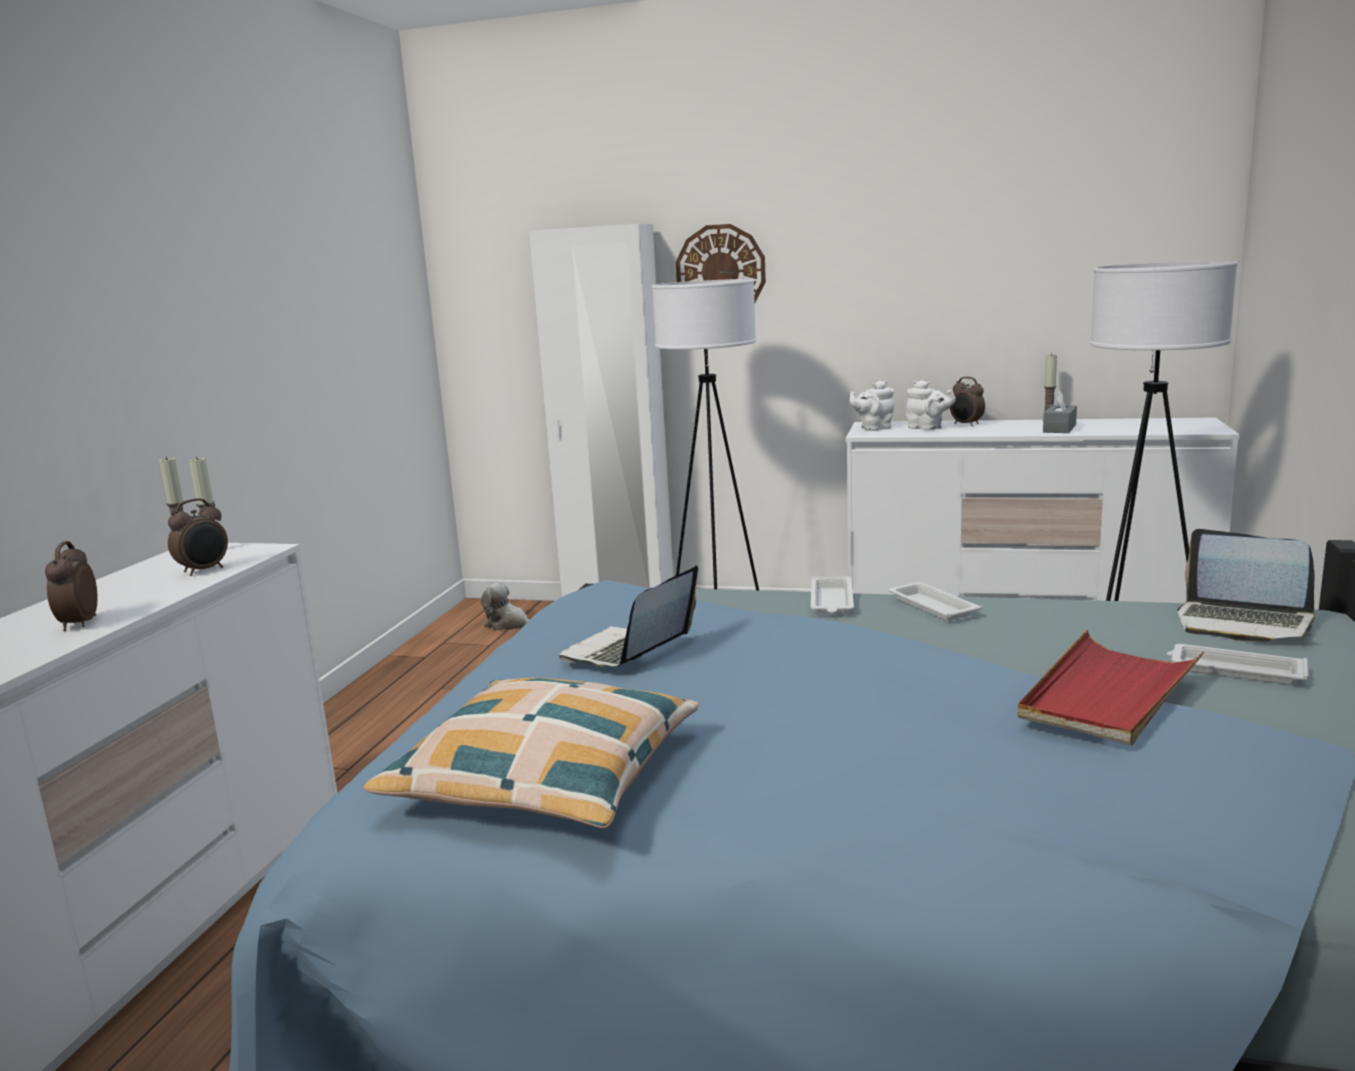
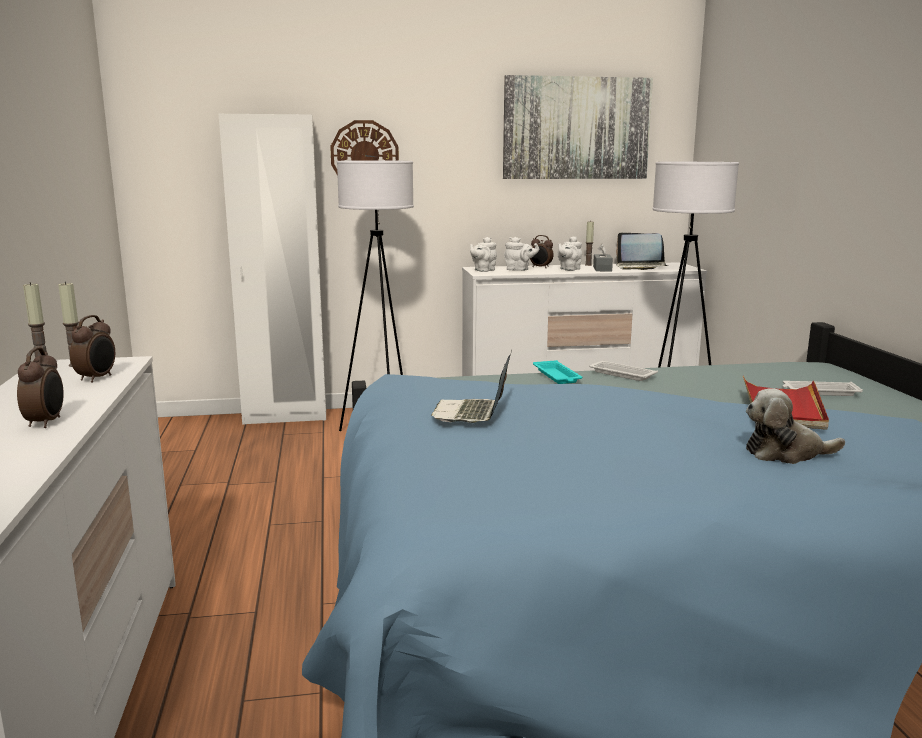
camera: 25 degrees left, 0 degrees up
alarm clock [45,541,98,631] -> alarm clock turned 150 degrees counterclockwise [17,347,64,428]
pillow [364,677,699,829] -> none
plush toy [480,583,530,631] -> plush toy moved to [746,388,845,464]
white tray [811,576,854,615] -> turquoise tray [533,360,582,384]
laptop [1178,529,1316,642] -> laptop moved to [616,233,669,270]
none -> picture [503,75,653,179]
none -> white teapot [558,236,582,271]

